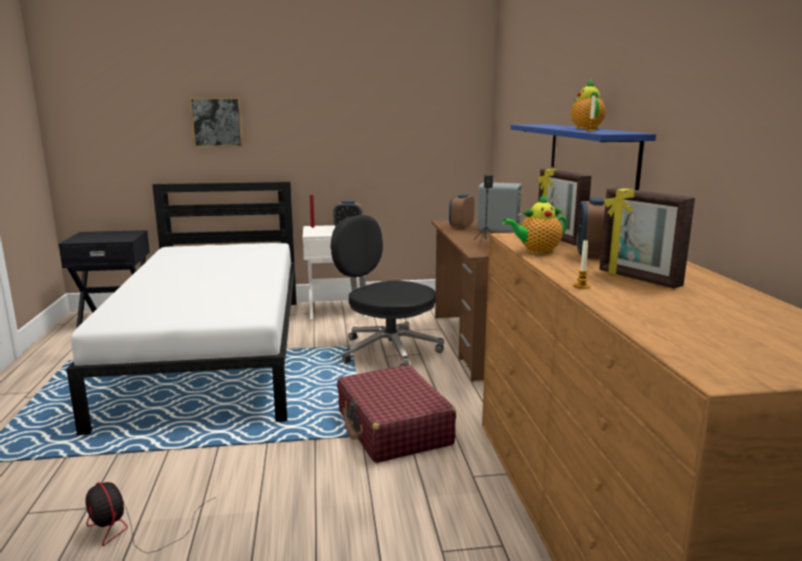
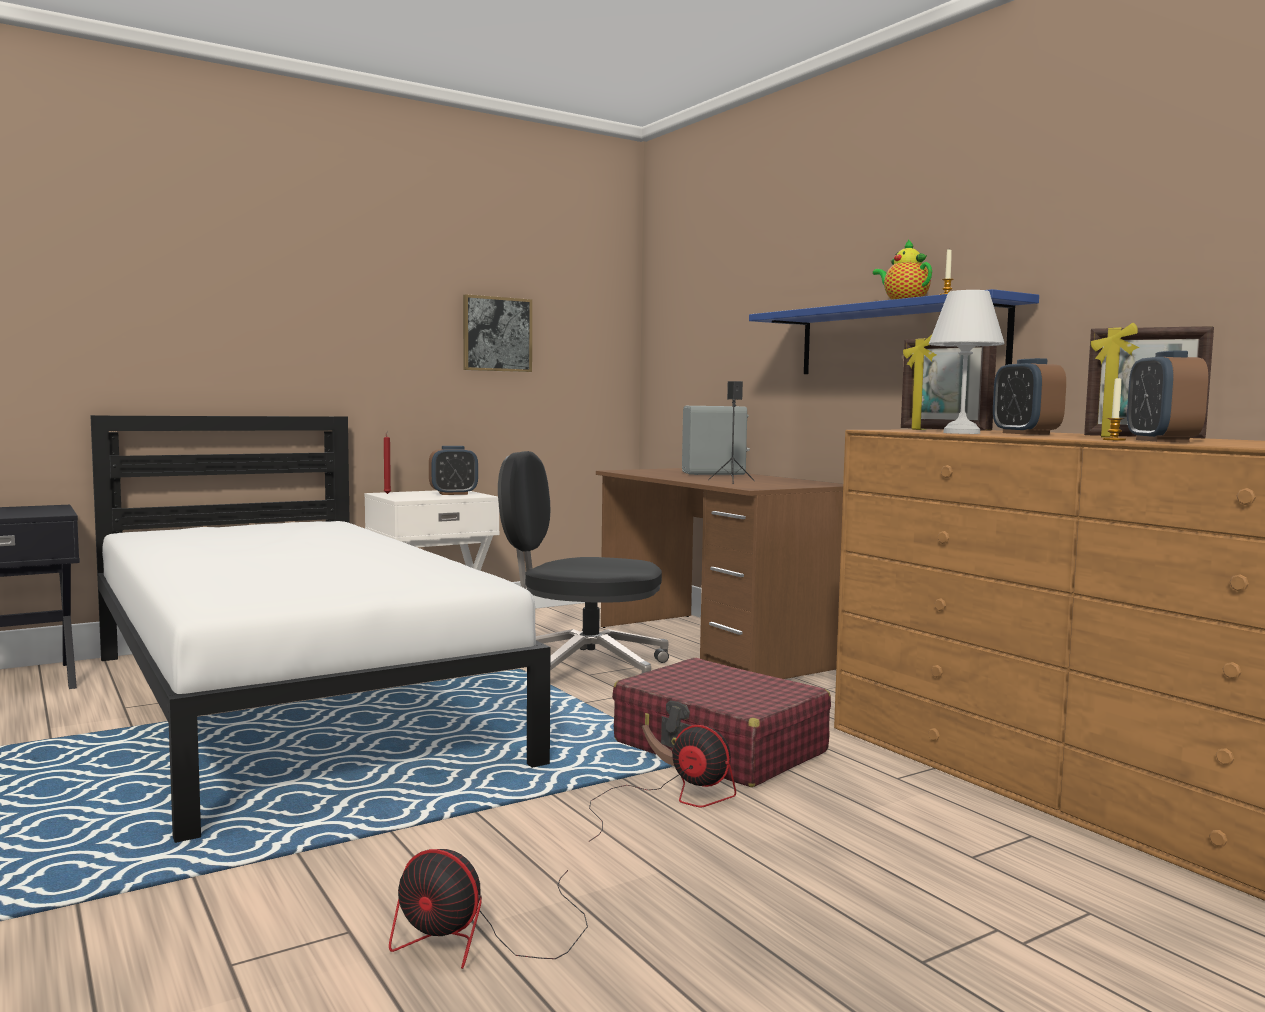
camera: 25 degrees left, 10 degrees down
picture [189,97,243,147] -> picture moved to [463,294,532,372]
alarm clock [449,194,474,229] -> alarm clock moved to [1127,351,1208,442]
teapot [502,194,567,254] -> white table lamp [929,290,1004,434]
none -> fan [588,725,736,842]

